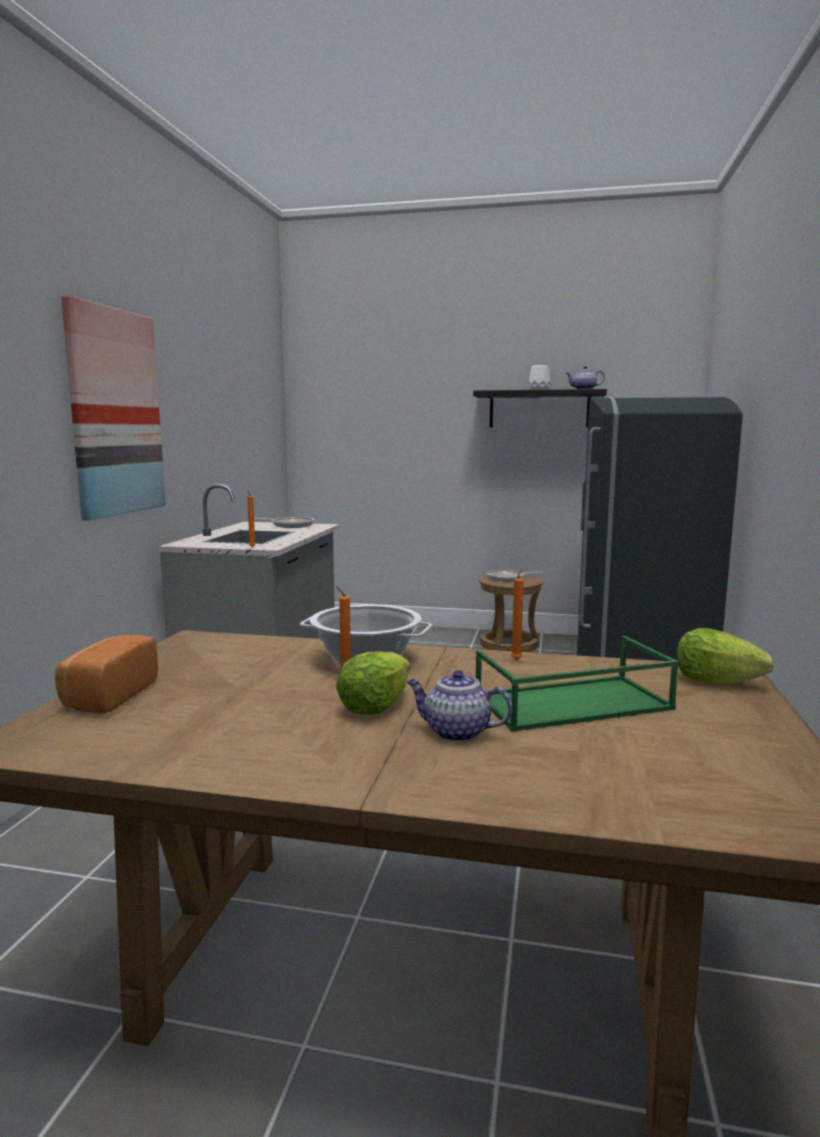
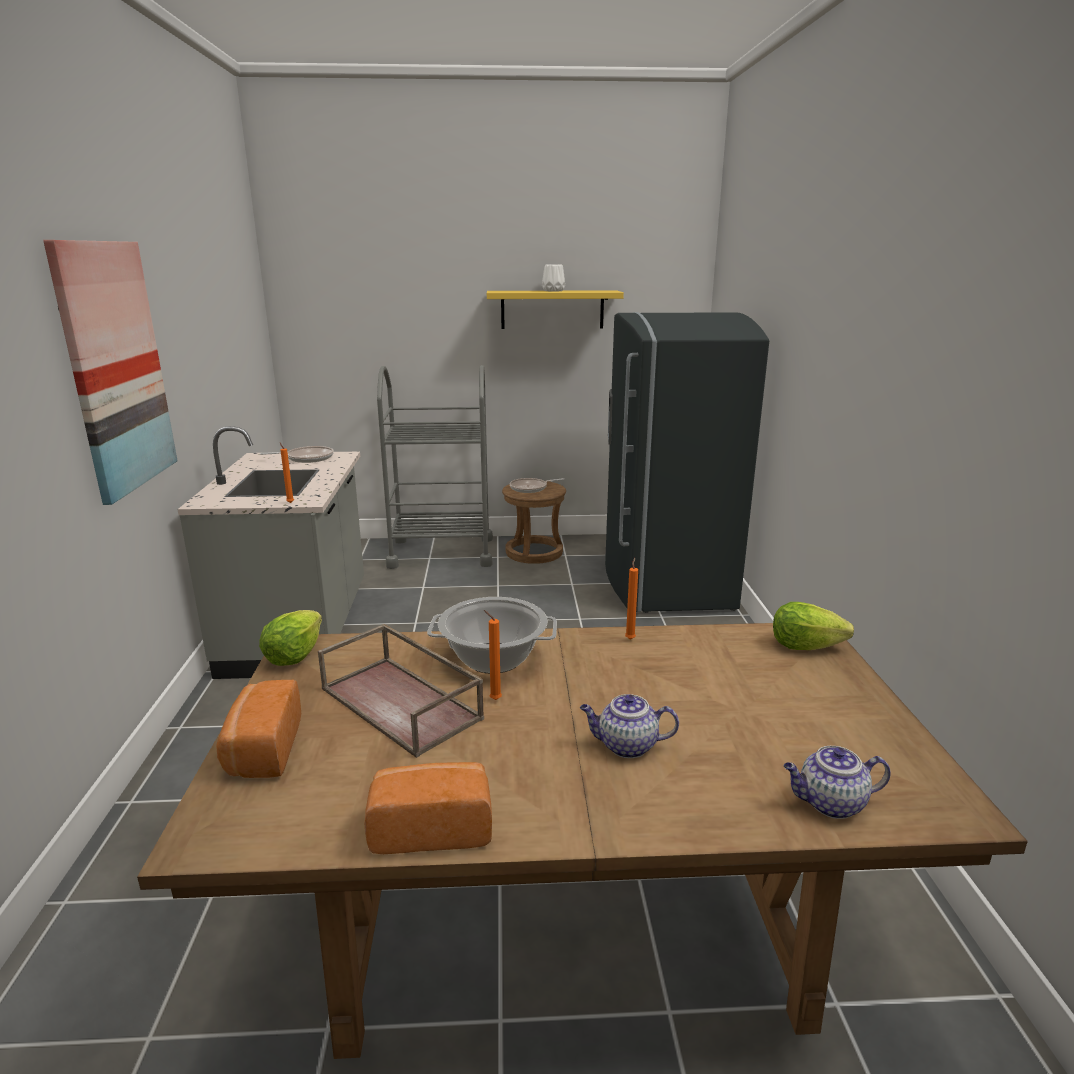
camera: 15 degrees left, 10 degrees up
lettuce [336,651,411,715] -> lettuce moved to [259,610,322,666]
black shelf [473,389,607,427] -> yellow shelf [487,290,624,329]
green tray [476,636,679,732] -> none
teapot [566,366,605,389] -> teapot moved to [783,746,891,819]
none -> brown tray [318,624,484,758]
none -> bread [365,762,492,854]
none -> grey cart [377,365,493,569]

